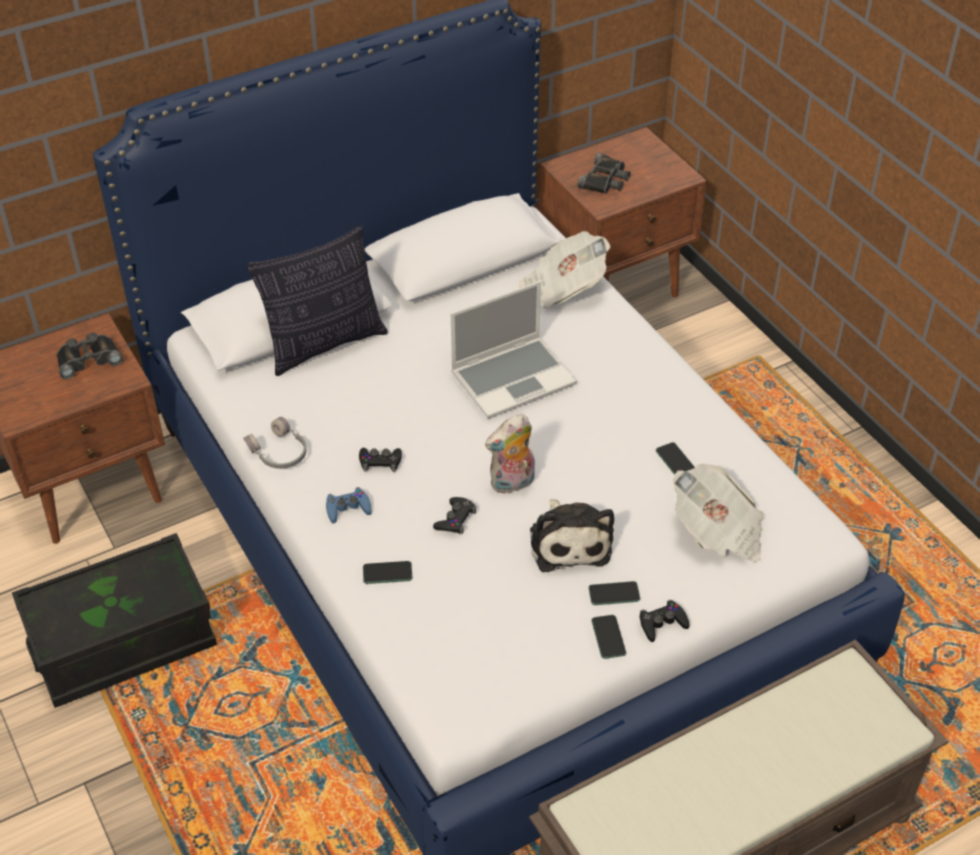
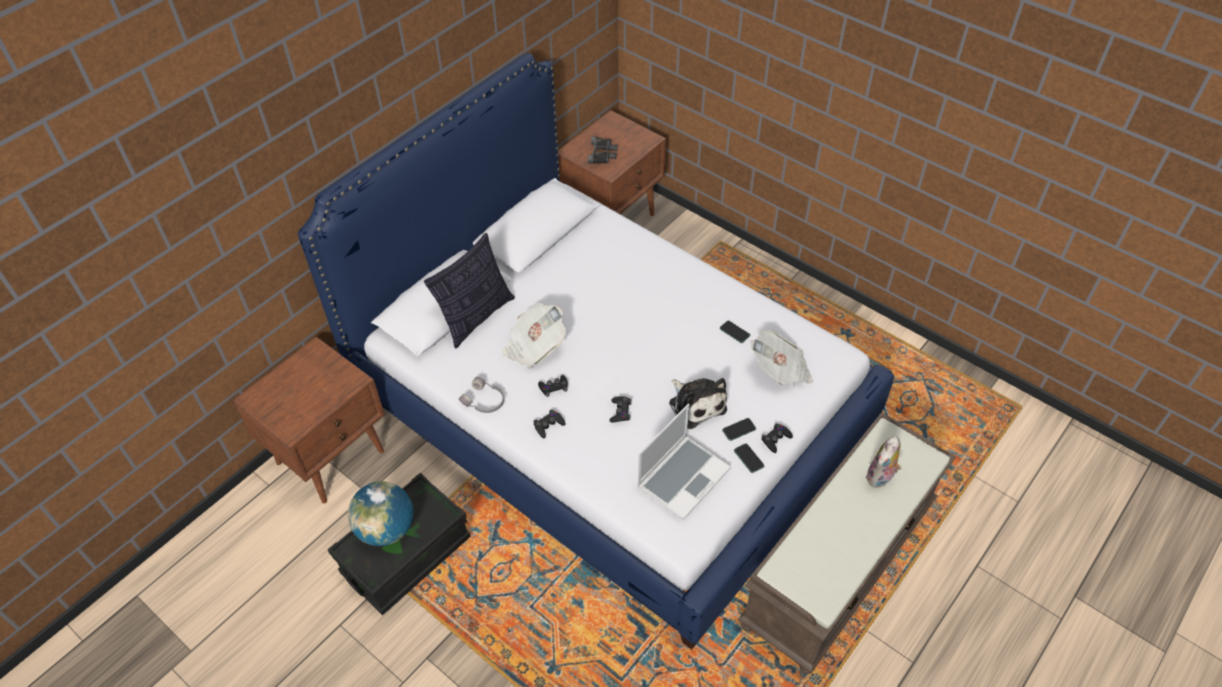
camera: 20 degrees left, 5 degrees up
black binoculars [56,333,123,380] -> none
blue game controller [326,487,372,523] -> black game controller [533,410,565,438]
phone [363,561,412,584] -> none
laptop [451,281,576,419] -> laptop moved to [637,404,731,520]
plush toy [485,414,535,494] -> plush toy moved to [865,436,901,488]
newspaper [519,231,611,309] -> newspaper moved to [502,303,566,369]
none -> globe [348,481,413,546]

